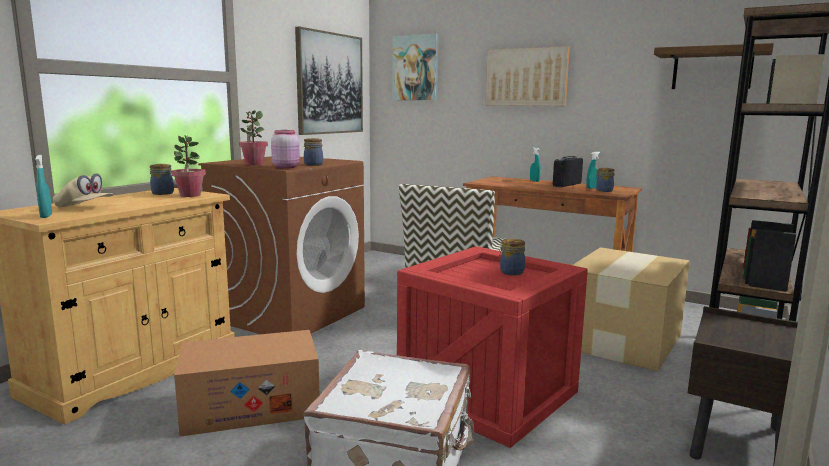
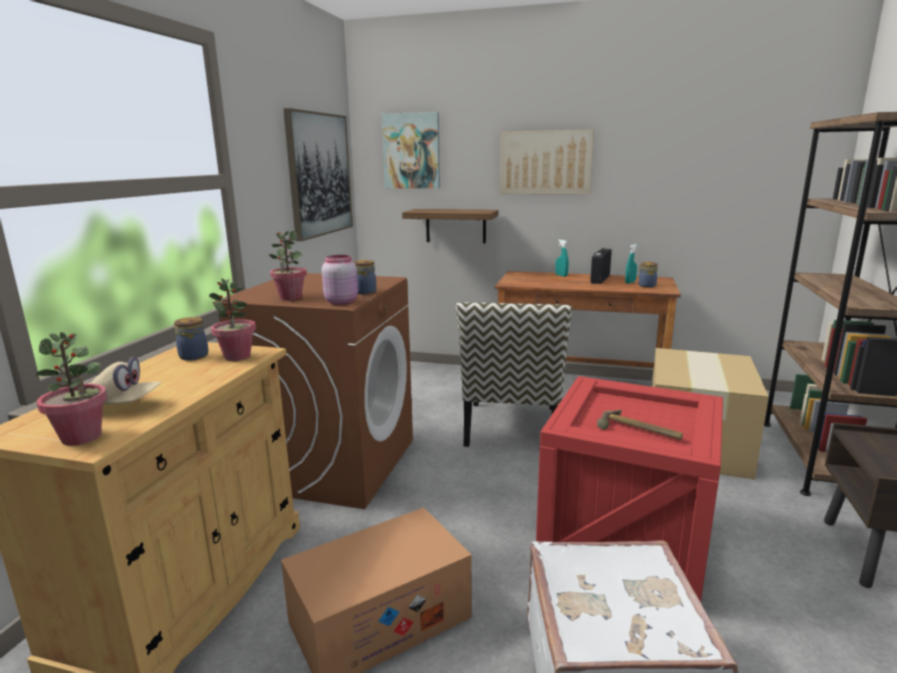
camera: 15 degrees left, 5 degrees up
turquoise spray bottle [35,155,52,218] -> potted plant [34,332,107,446]
jar [499,239,525,275] -> none
shelf [654,43,774,89] -> shelf moved to [402,209,498,244]
none -> hammer [597,409,683,440]

